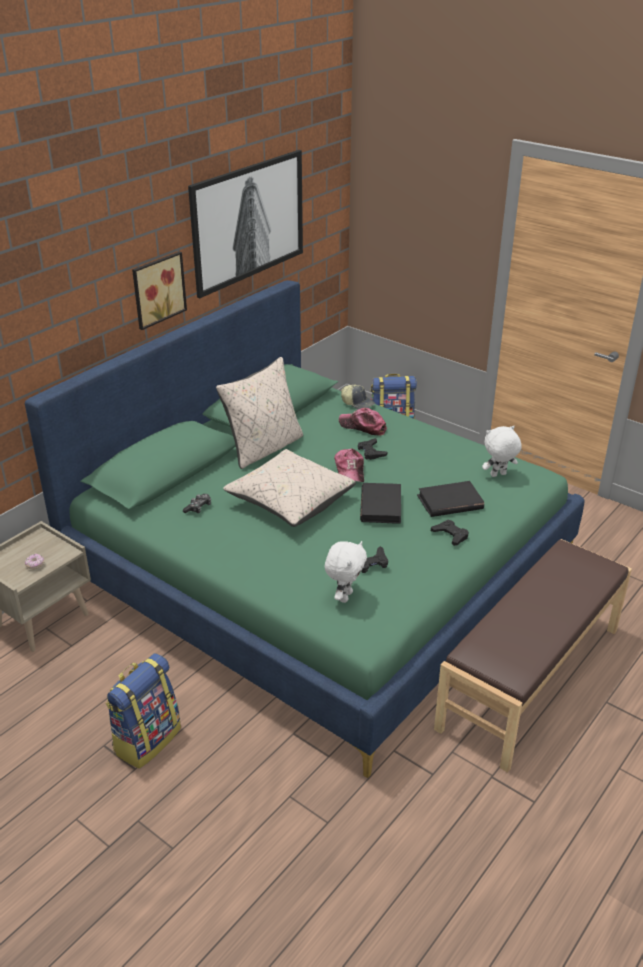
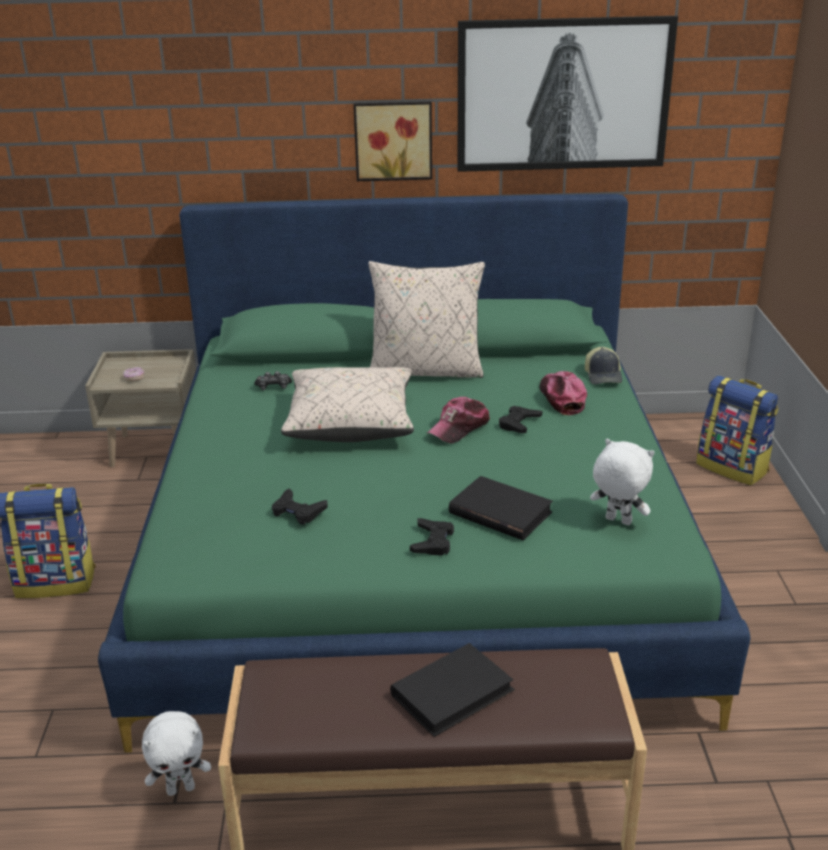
camera: 50 degrees right, 5 degrees down
white plush toy [325,541,367,603] -> white plush toy moved to [142,711,211,796]
black book [360,483,401,524] -> black book moved to [390,643,515,737]

